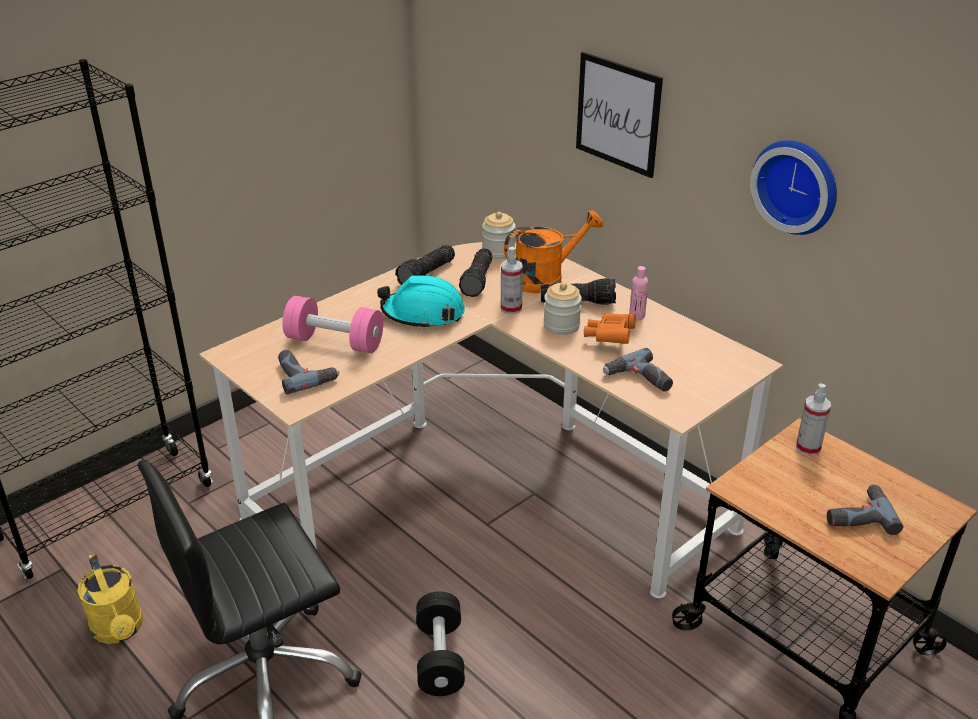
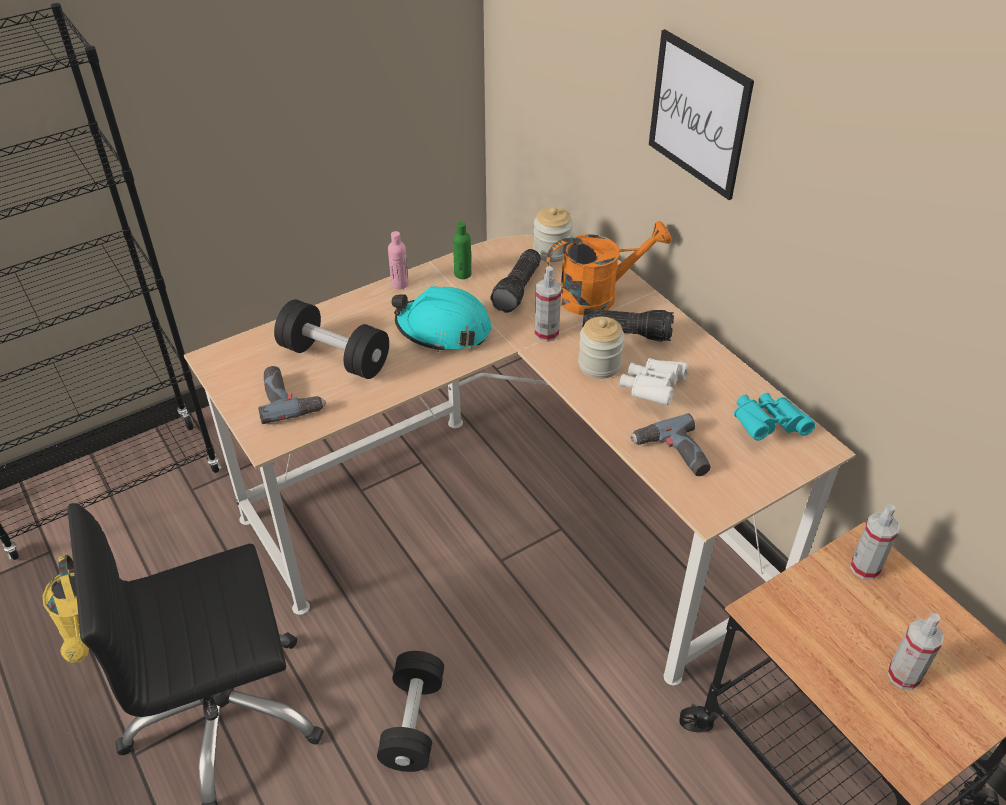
camera: 10 degrees right, 10 degrees up
pink dumbbell [282,296,383,353] -> black dumbbell [274,300,389,379]
flashlight [395,245,455,285] -> green bottle [453,222,472,279]
orange binoculars [584,313,636,344] -> white binoculars [620,358,688,405]
pink bottle [629,266,648,320] -> pink bottle moved to [388,231,409,289]
wall clock [750,140,837,235] -> none
power drill [827,485,903,535] -> spray bottle [887,613,944,690]
none -> turquoise binoculars [734,393,815,440]

